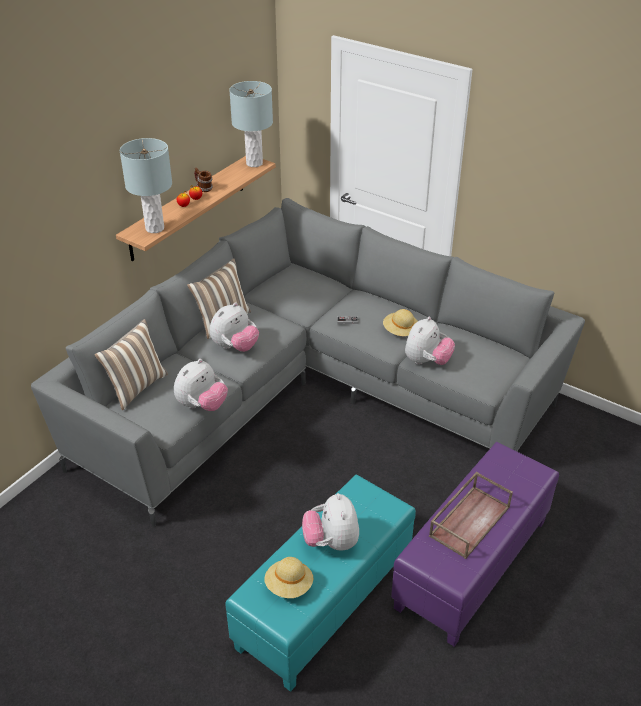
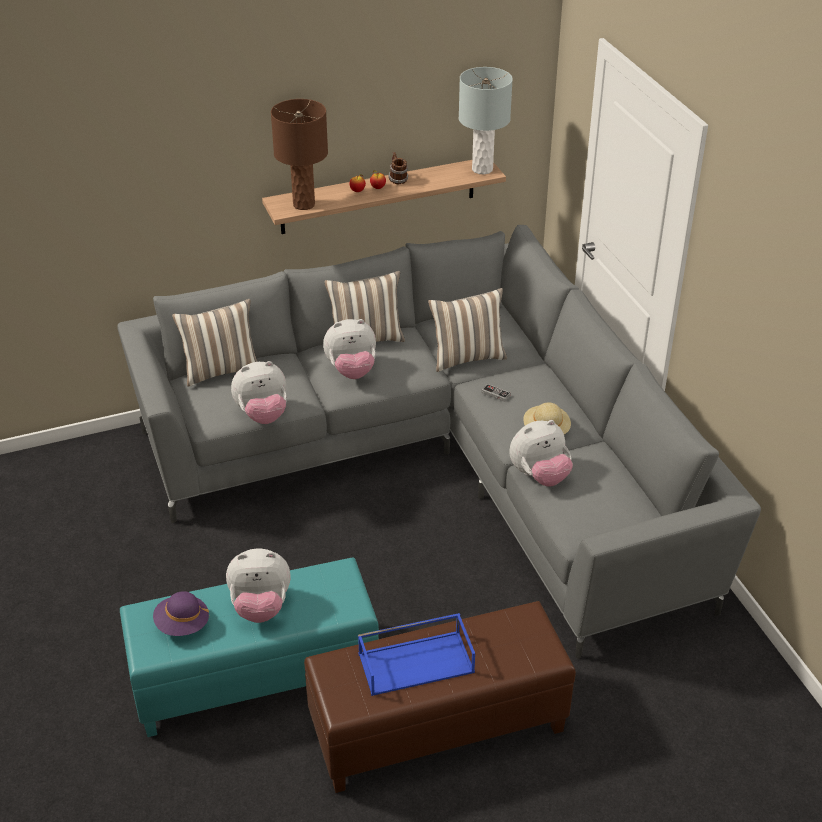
camera: 35 degrees right, 0 degrees up
grey table lamp [120,138,172,233] -> brown table lamp [271,99,328,210]
beige hat [264,557,313,598] -> purple hat [153,591,210,636]
plush toy [302,493,359,550] -> plush toy turned 120 degrees counterclockwise [226,549,291,623]
purple ottoman [391,442,559,647] -> brown ottoman [304,601,576,793]
brown tray [429,472,513,559] -> blue tray [358,613,475,696]
none -> pillow [428,288,507,372]

